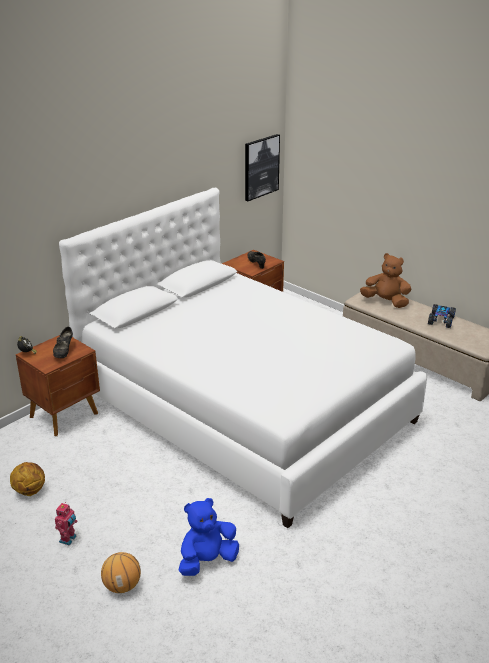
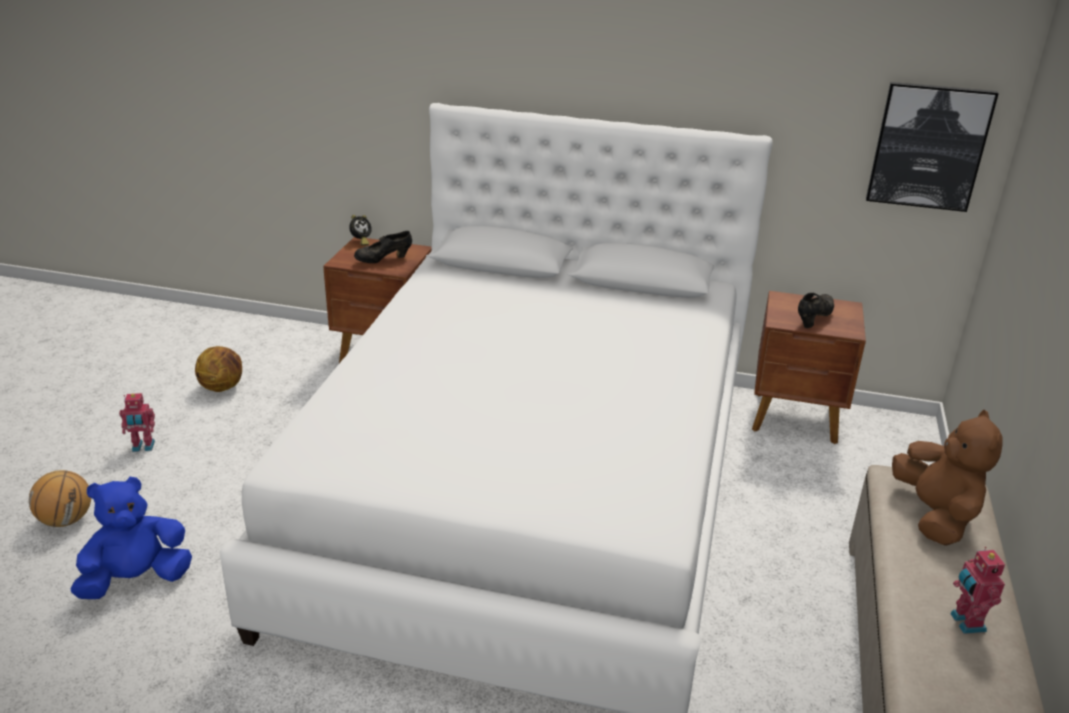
camera: 60 degrees right, 0 degrees up
blue plush toy [179,498,239,576] -> blue plush toy turned 60 degrees counterclockwise [70,477,192,599]
toy car [428,304,456,328] -> toy robot [950,546,1005,634]

